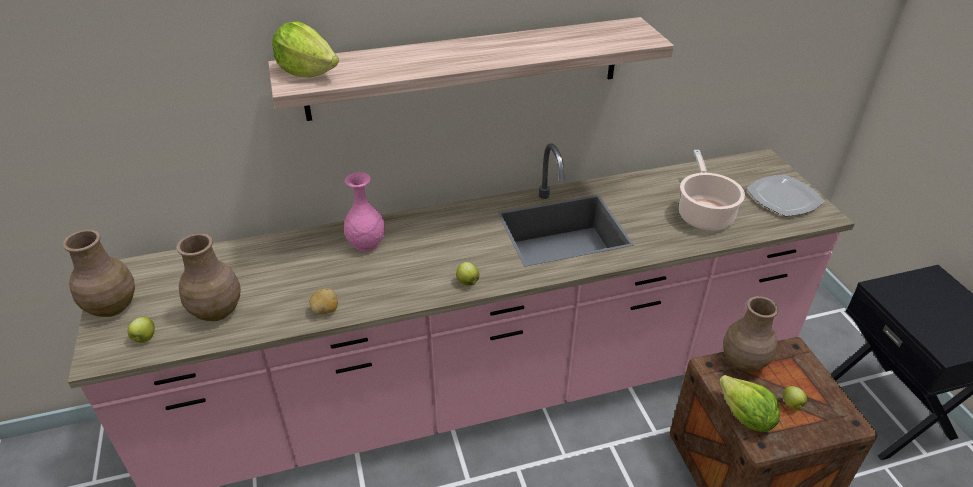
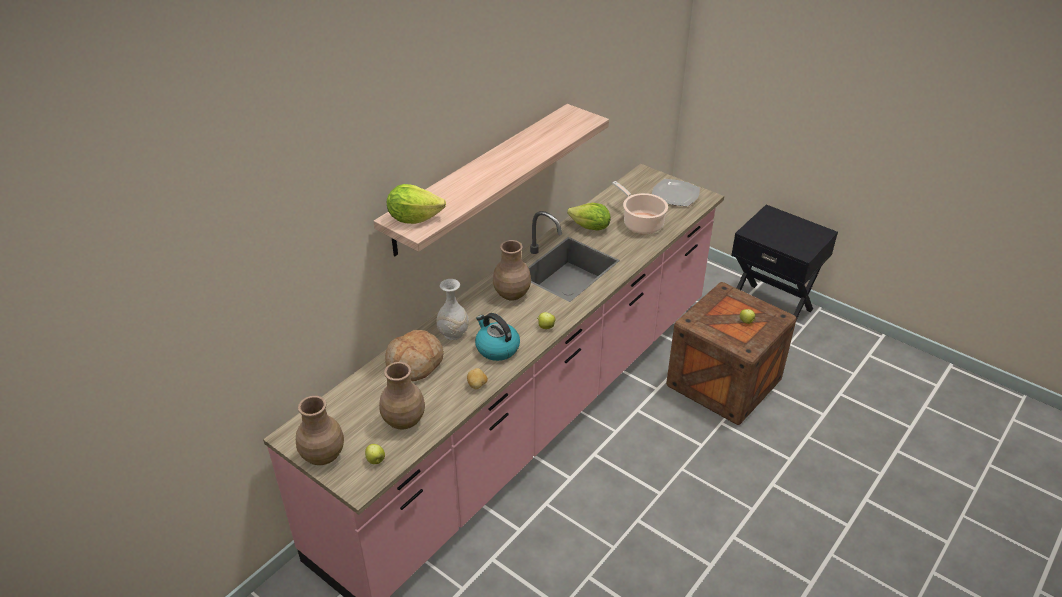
camera: 35 degrees left, 0 degrees up
pink vase [344,172,385,252] -> white vase [436,279,469,340]
lettuce [719,375,780,432] -> lettuce moved to [567,203,611,231]
brown vase [723,296,778,372] -> brown vase moved to [493,240,531,301]
none -> bread [385,330,444,381]
none -> kettle [475,313,520,361]

